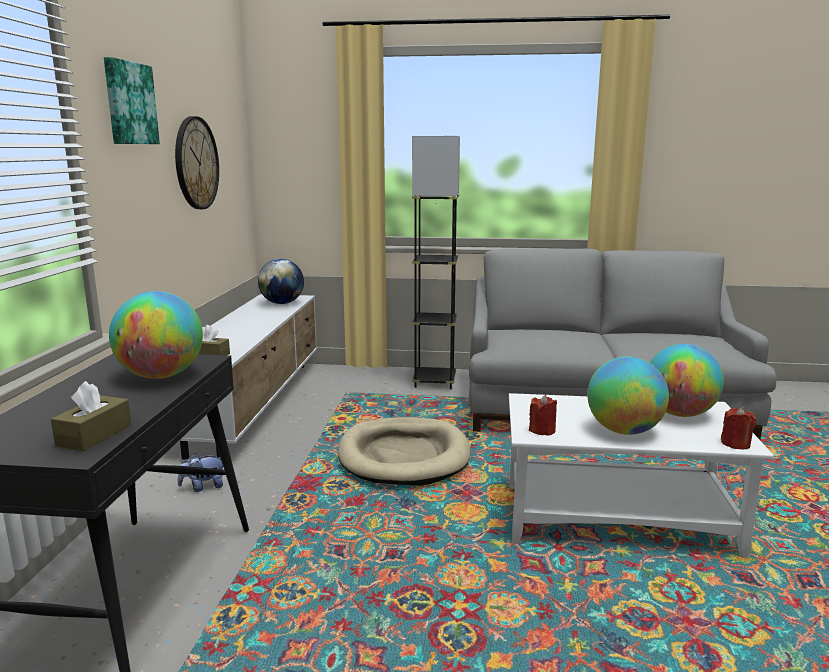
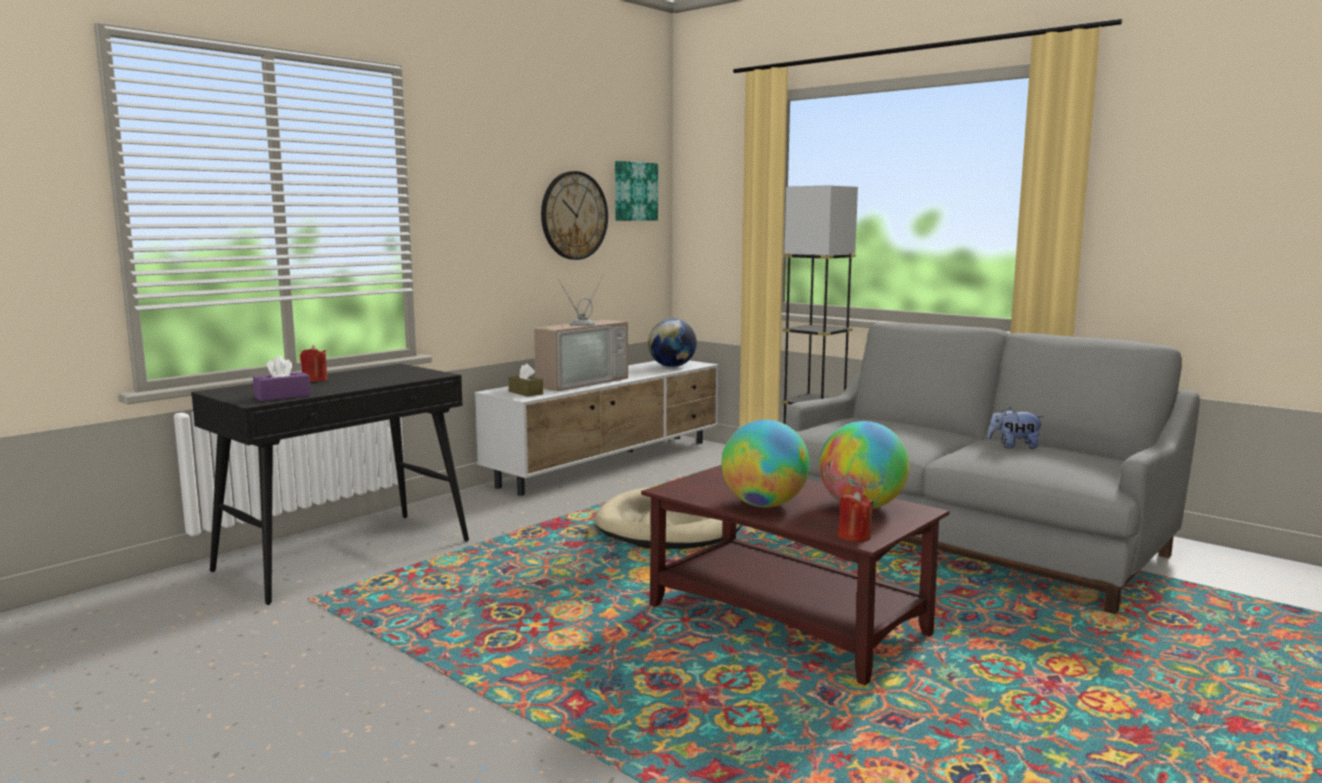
camera: 35 degrees right, 5 degrees down
brown tissue box [51,381,131,451] -> purple tissue box [253,356,311,401]
picture [104,57,160,144] -> picture moved to [615,161,658,221]
globe [109,291,203,379] -> none
plush toy [178,453,223,492] -> plush toy moved to [987,407,1044,449]
white coffee table [509,393,774,558] -> brown coffee table [641,465,949,685]
red candle [529,395,557,436] -> red candle moved to [300,345,328,382]
none -> television [534,274,628,391]

